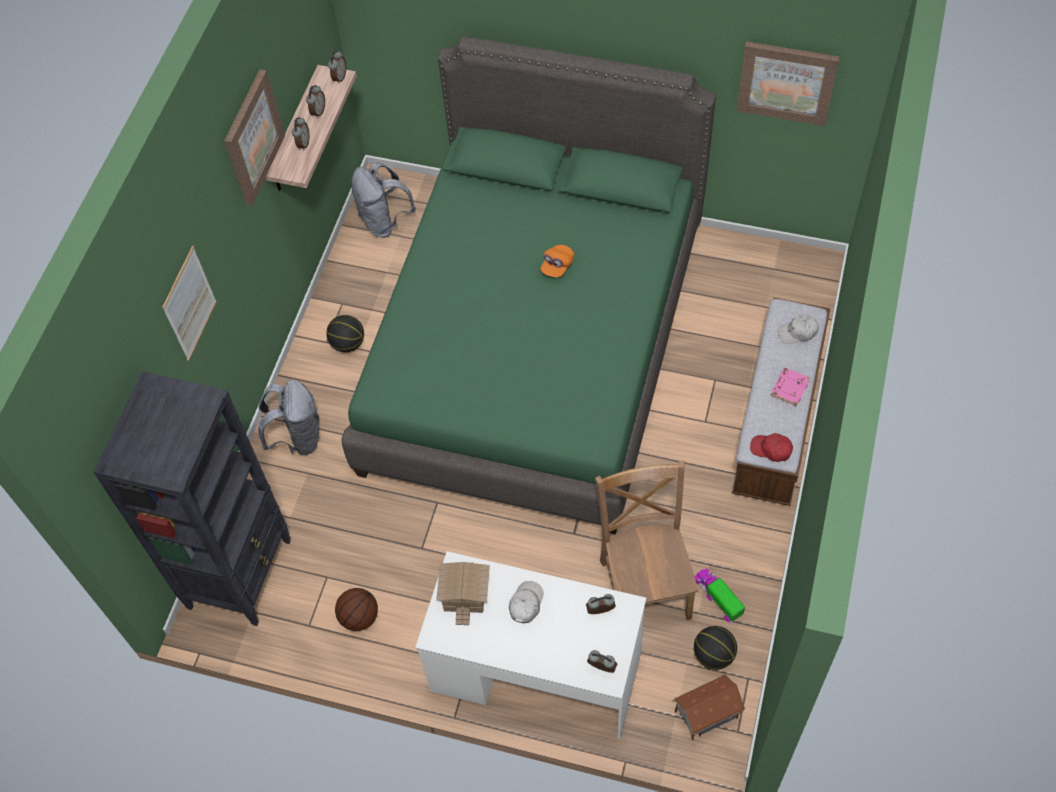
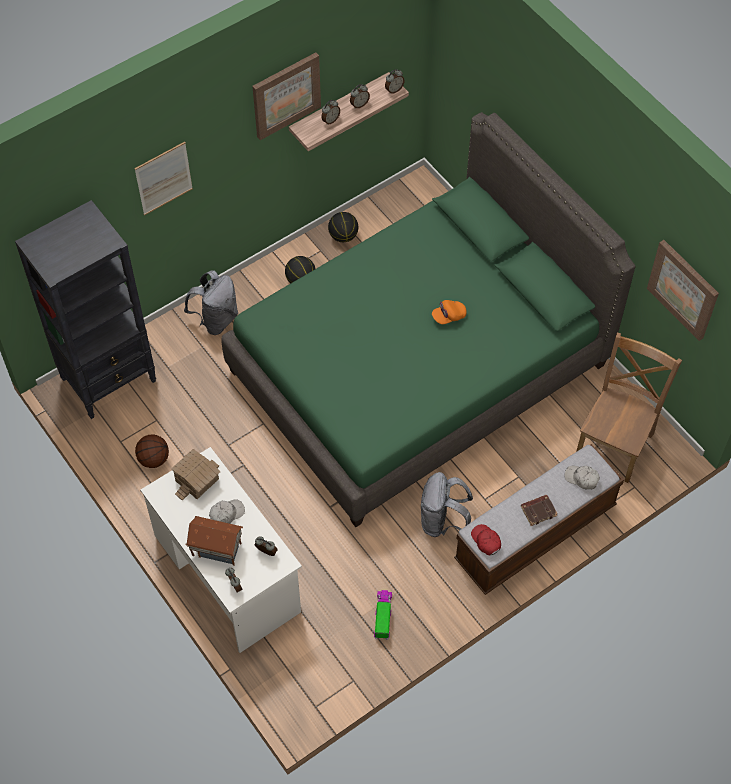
camera: 35 degrees right, 0 degrees up
grey backpack [351,163,416,238] -> grey backpack moved to [421,472,473,537]
brown chair [595,461,698,620] -> brown chair moved to [576,333,682,483]
toy house [673,675,745,740] -> toy house moved to [185,516,243,565]
basketball [694,626,737,670] -> basketball moved to [328,212,358,242]
pink book [771,368,810,407] -> brown book [521,495,558,526]

